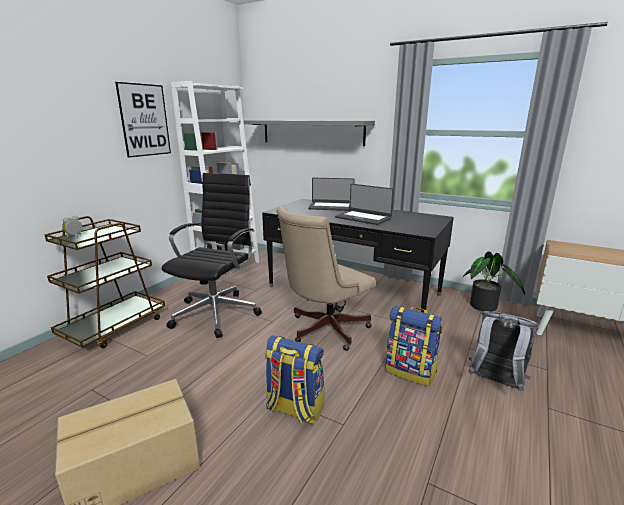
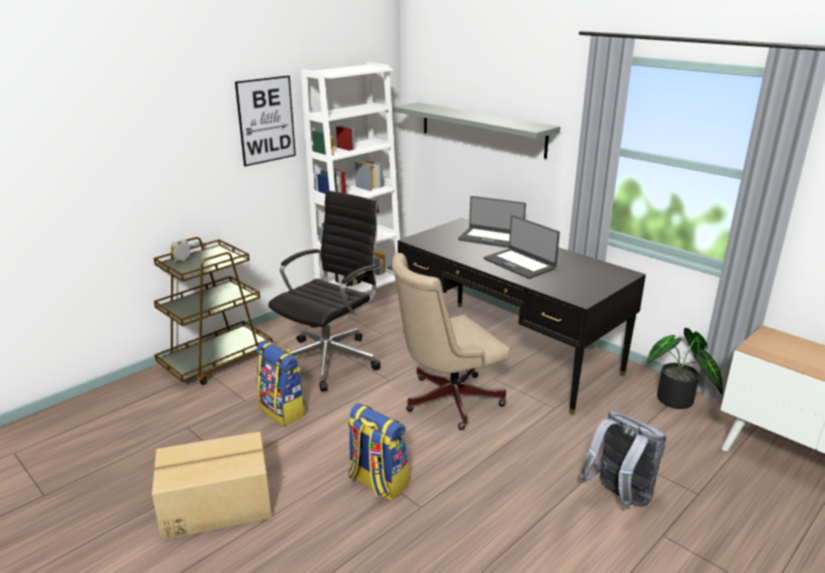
camera: 15 degrees right, 5 degrees up
backpack [385,306,442,386] -> backpack moved to [256,340,307,426]

